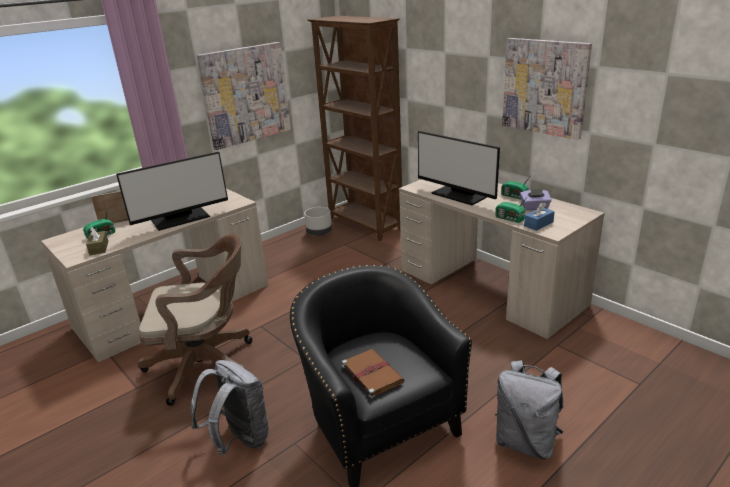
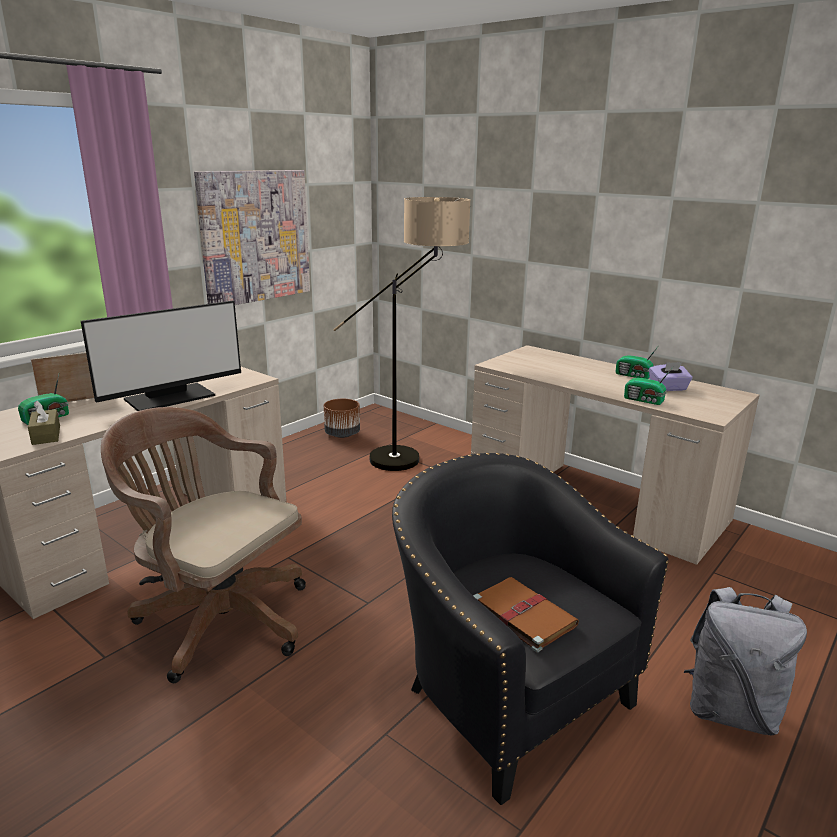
camera: 10 degrees left, 5 degrees down
brown office chair [138,234,252,406] -> brown office chair turned 135 degrees counterclockwise [101,407,306,683]
grey backpack [190,360,269,455] -> none
grey planter [304,207,332,236] -> brown planter [324,399,360,438]
brown bookcase [307,16,402,241] -> none
monitor [418,131,500,205] -> none
picture [502,38,592,140] -> none
blue tissue box [524,202,555,231] -> none
none -> floor lamp [333,197,471,471]

